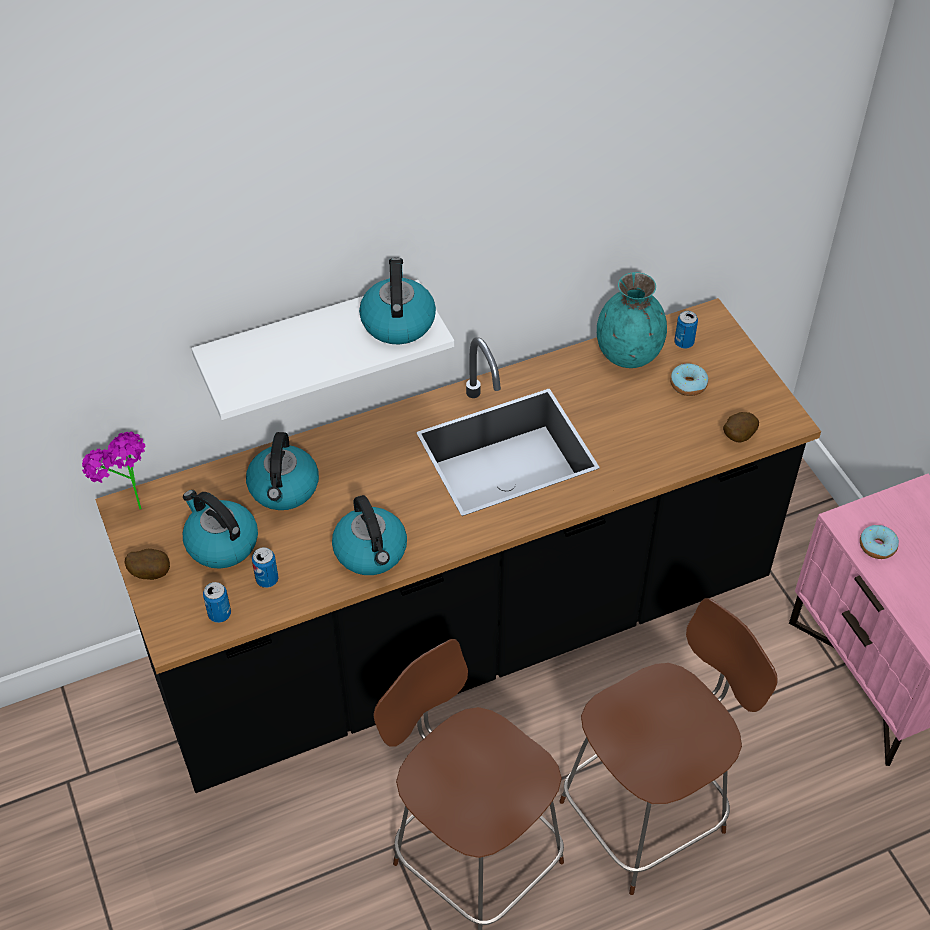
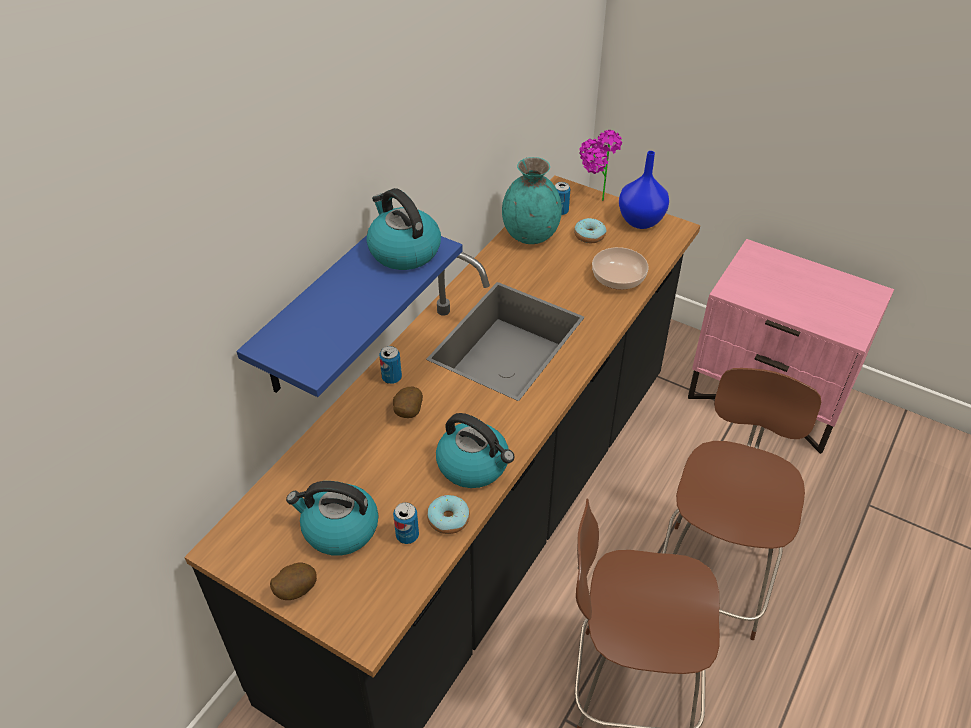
camera: 35 degrees left, 5 degrees down
potted plant [82,432,145,510] -> potted plant moved to [579,130,622,201]
white shelf [191,280,454,420] -> blue shelf [237,235,463,397]
can [203,582,231,623] -> can moved to [379,346,402,384]
kettle [246,432,319,510] -> none
potato [723,412,759,443] -> potato moved to [393,387,423,418]
donut [860,525,899,559] -> donut moved to [427,495,470,534]
none -> bowl [592,247,649,290]
none -> blue vase [619,151,669,229]

